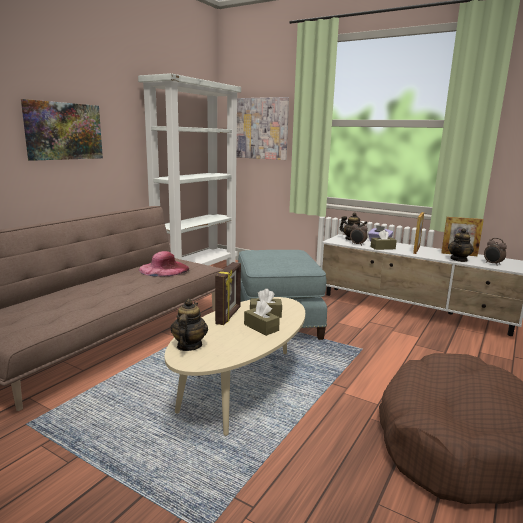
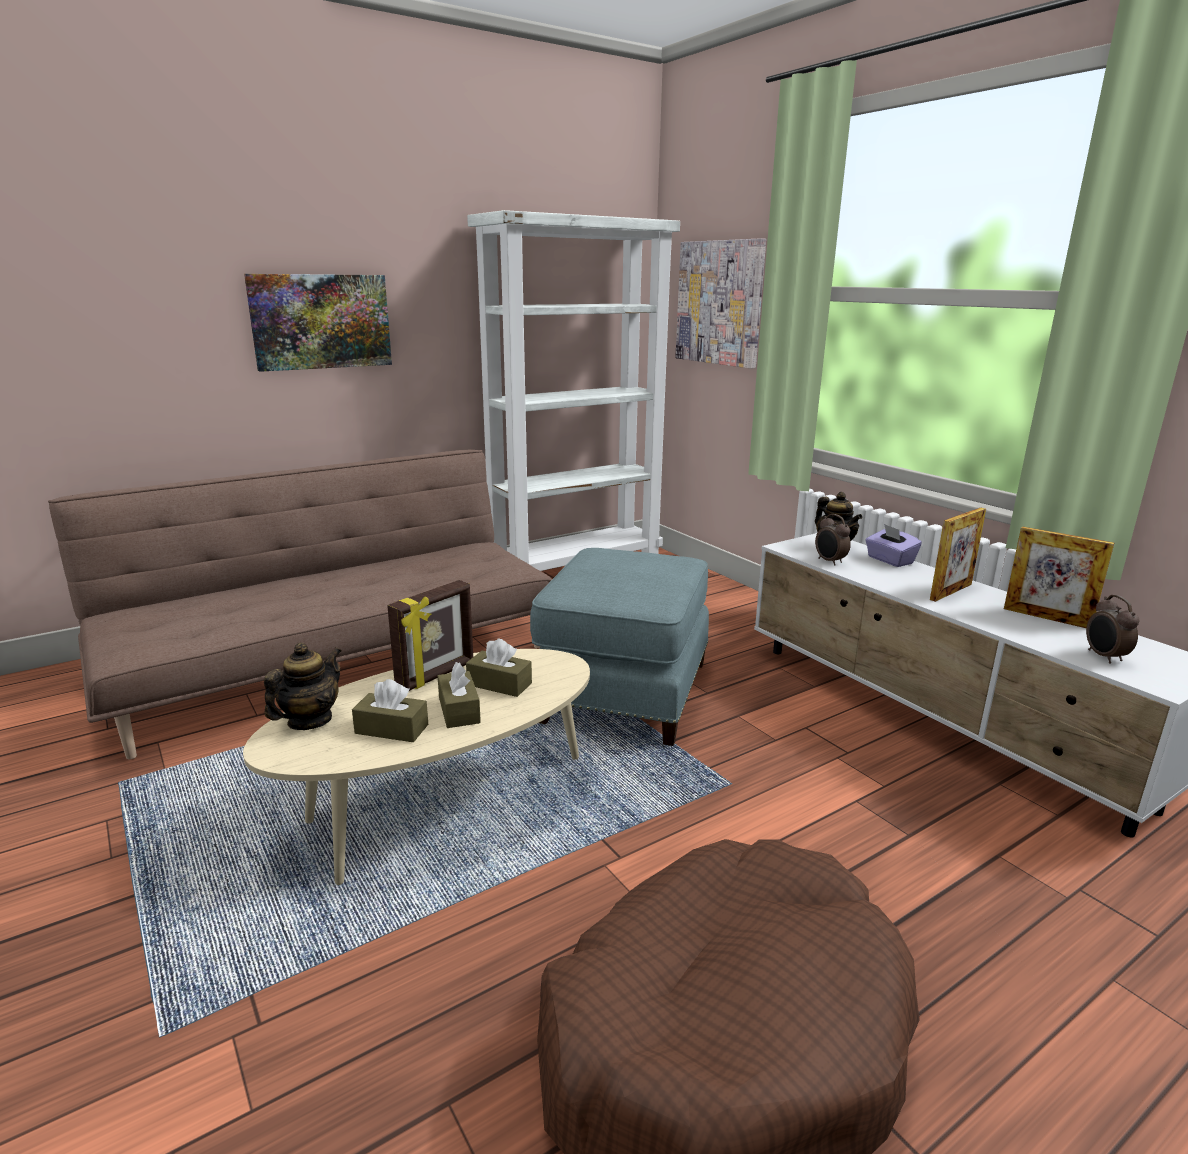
camera: 25 degrees right, 5 degrees up
pink hat [139,251,189,276] -> none
brown tissue box [371,230,397,250] -> brown tissue box moved to [352,679,428,742]
teapot [448,228,474,262] -> none

